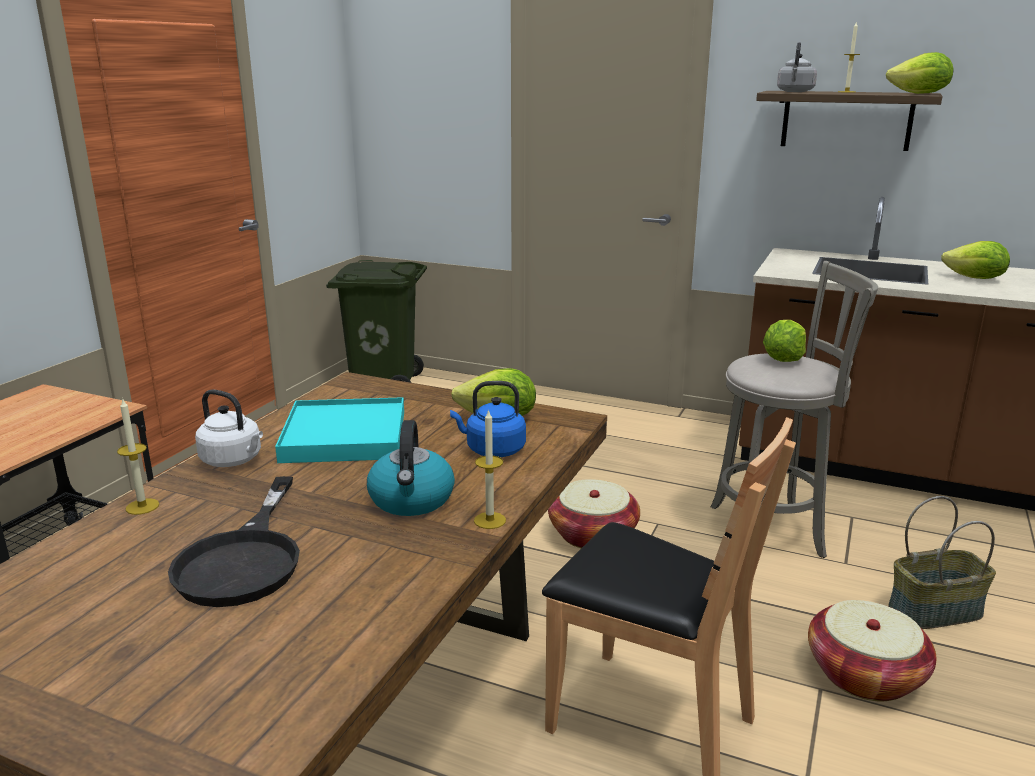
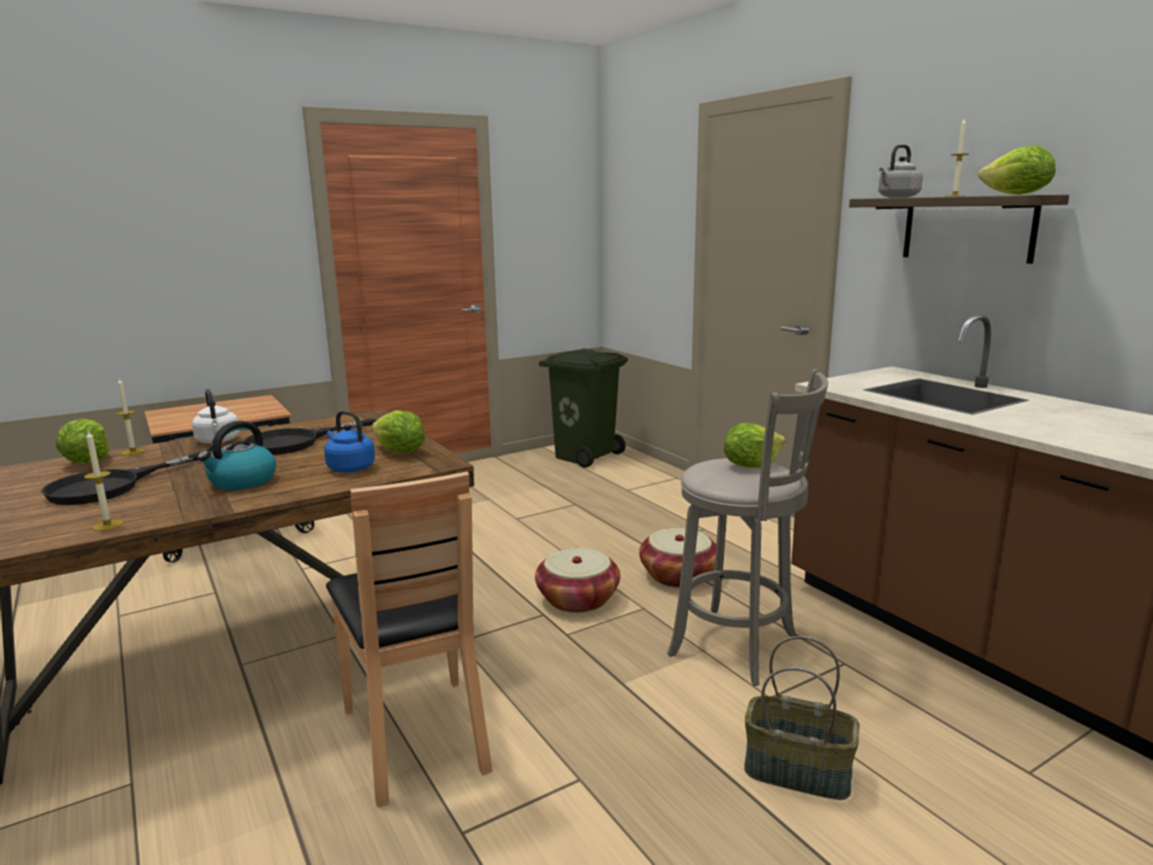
camera: 35 degrees right, 5 degrees down
turquoise tray [275,397,404,463] -> black frying pan [243,418,377,455]
candle [474,409,506,529] -> candle moved to [84,430,123,531]
basket [808,600,937,701] -> basket moved to [639,528,716,588]
lettuce [941,241,1010,279] -> lettuce moved to [56,419,111,463]

